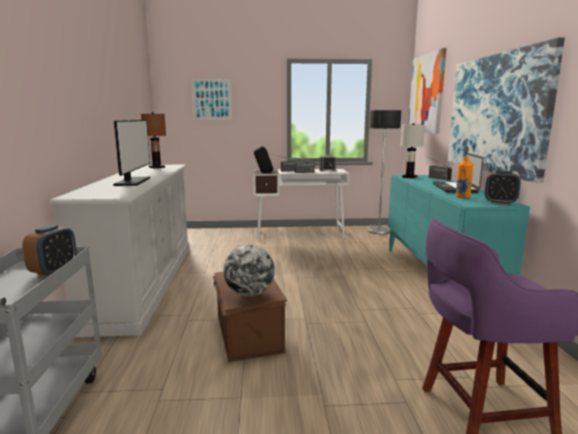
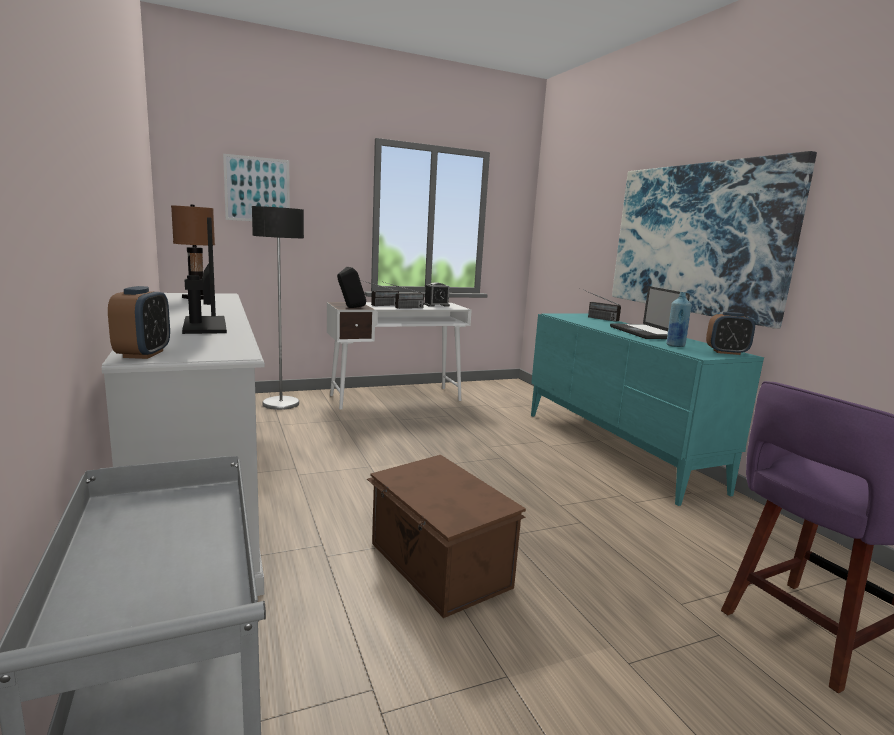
camera: 20 degrees left, 0 degrees up
alarm clock [22,225,77,276] -> alarm clock moved to [108,286,170,359]
globe [223,245,275,296] -> none
floor lamp [368,110,401,234] -> floor lamp moved to [252,206,304,410]
white table lamp [400,123,425,178] -> none
picture [408,48,446,133] -> none
orange bottle [456,156,473,198] -> blue bottle [666,292,691,347]

